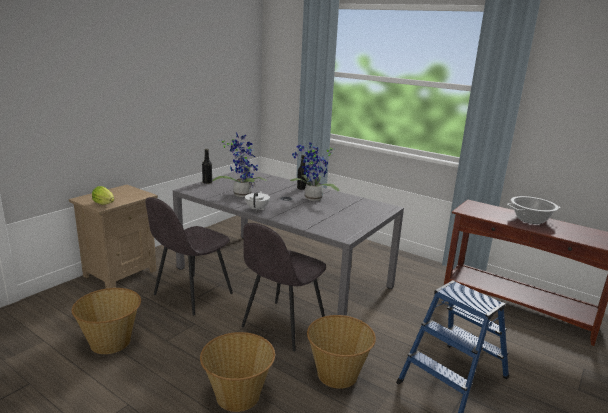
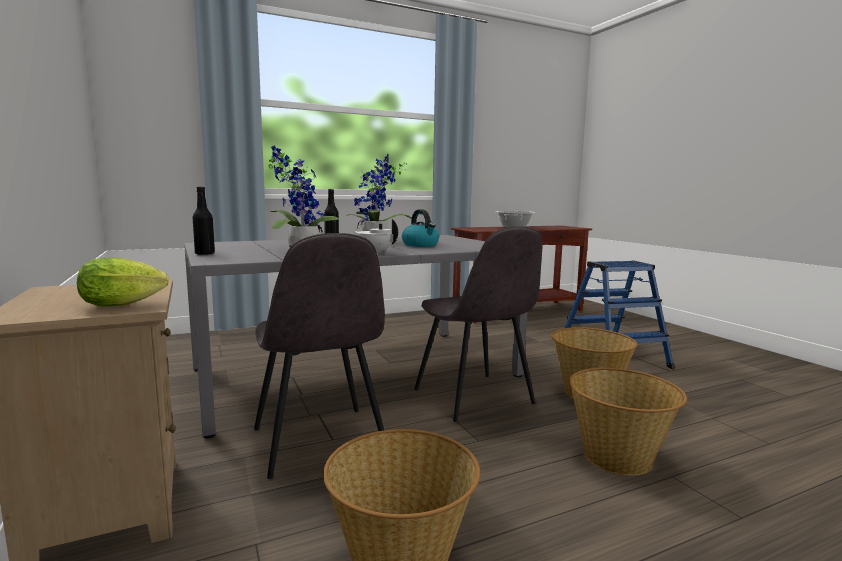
camera: 60 degrees left, 10 degrees down
none -> kettle [402,209,439,247]

